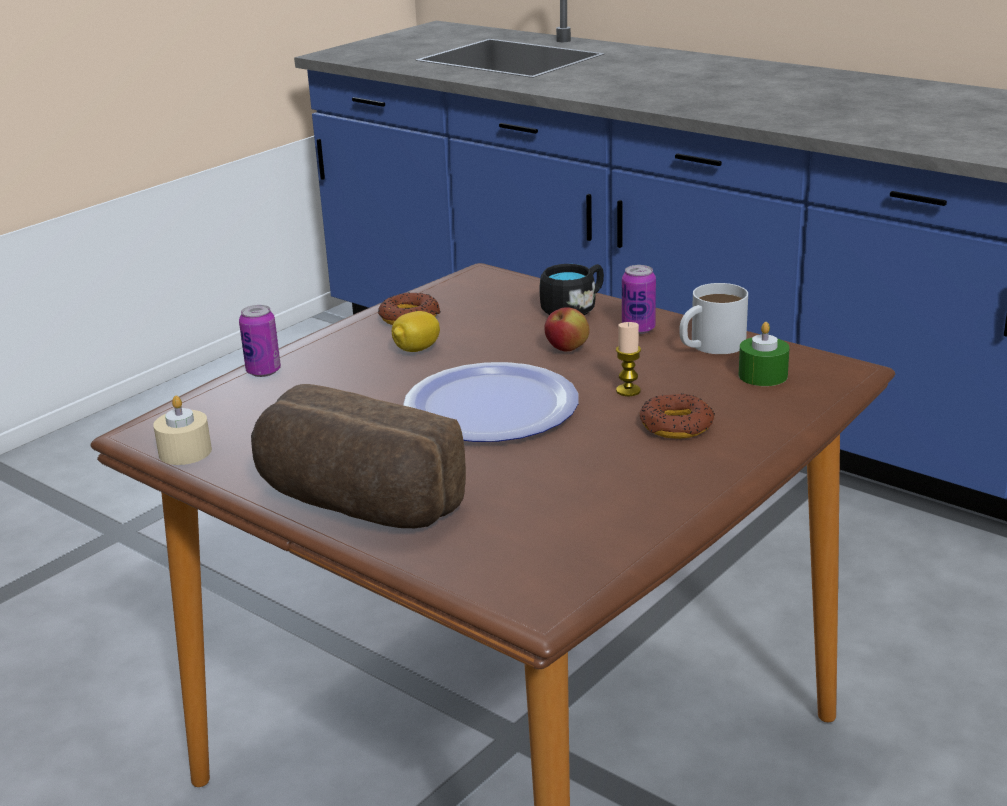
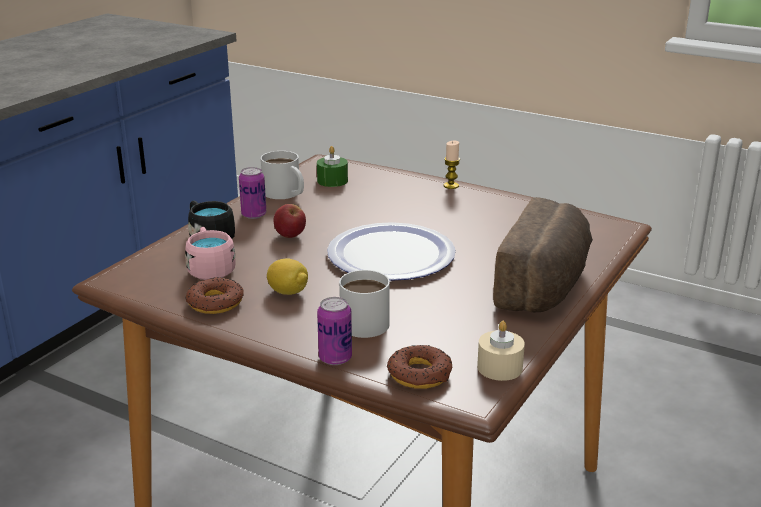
camera: 100 degrees left, 0 degrees up
candle [616,322,641,396] -> candle moved to [444,141,460,189]
donut [640,393,715,439] -> donut moved to [387,345,452,389]
none -> pink mug [185,227,235,280]
none -> white mug [339,270,390,338]

